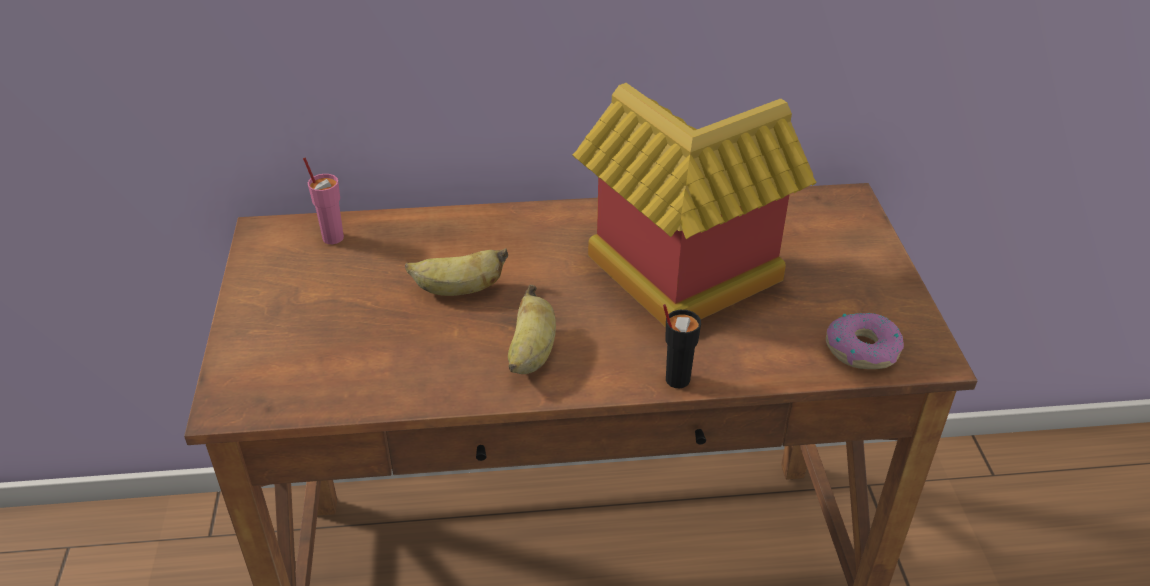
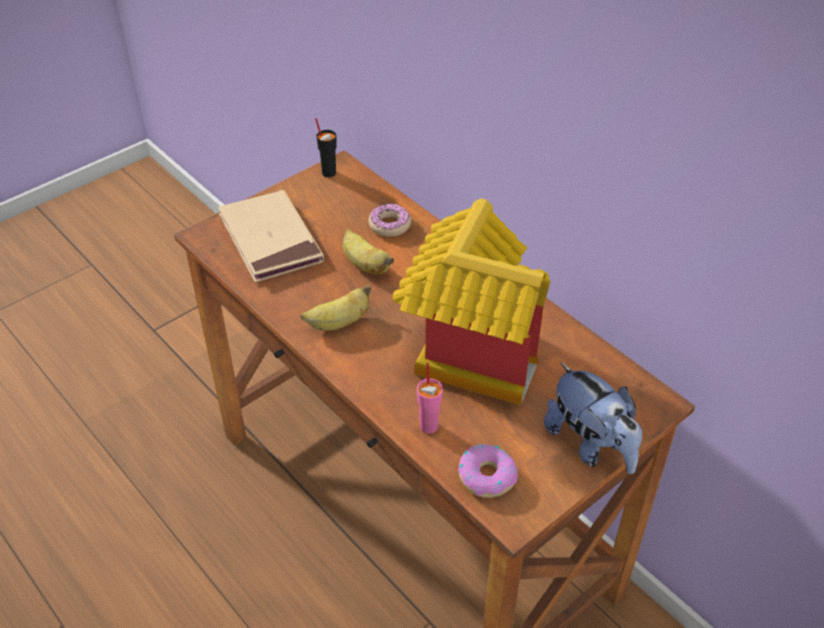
camera: 55 degrees right, 5 degrees up
pink cup [303,158,344,244] -> pink cup moved to [417,363,443,434]
black cup [663,304,701,388] -> black cup moved to [315,118,337,178]
none -> beige book [218,190,324,282]
none -> donut [368,203,411,237]
none -> plush toy [544,362,642,474]

